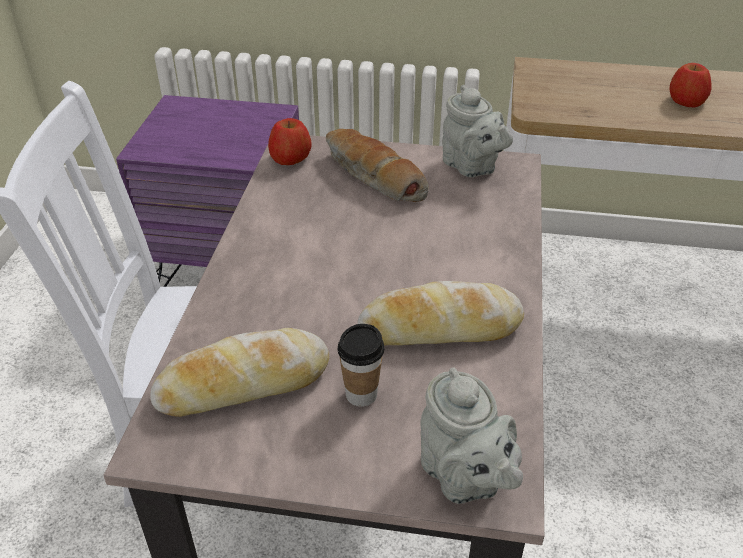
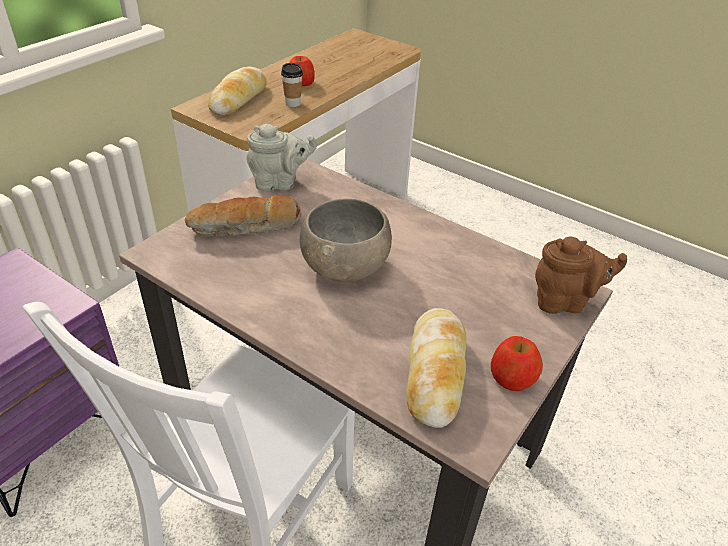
camera: 65 degrees left, 0 degrees up
apple [268,118,312,165] -> apple moved to [491,336,543,391]
cup [338,324,384,407] -> cup moved to [281,63,303,107]
bread [357,281,524,345] -> bread moved to [208,67,267,115]
grey teapot [420,368,523,504] -> brown teapot [535,237,627,314]
none -> grey bowl [300,199,392,282]

